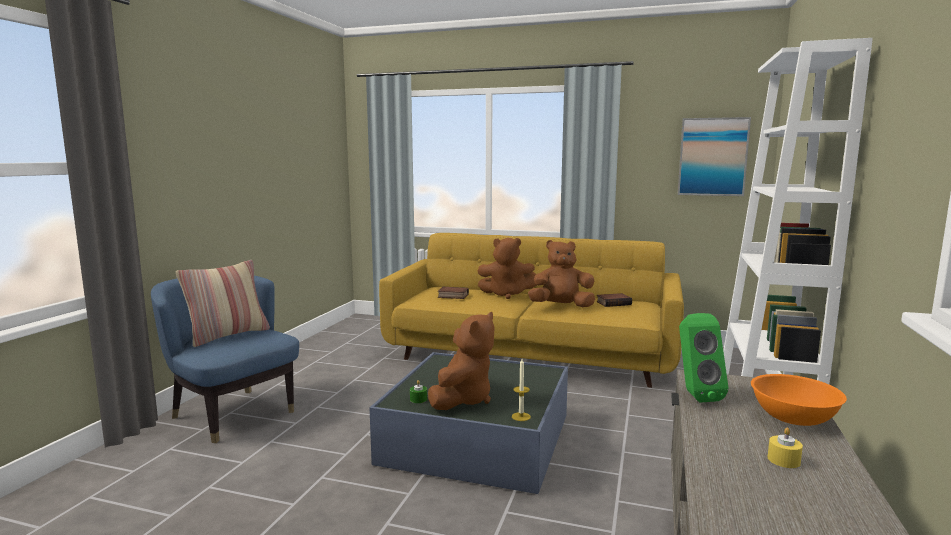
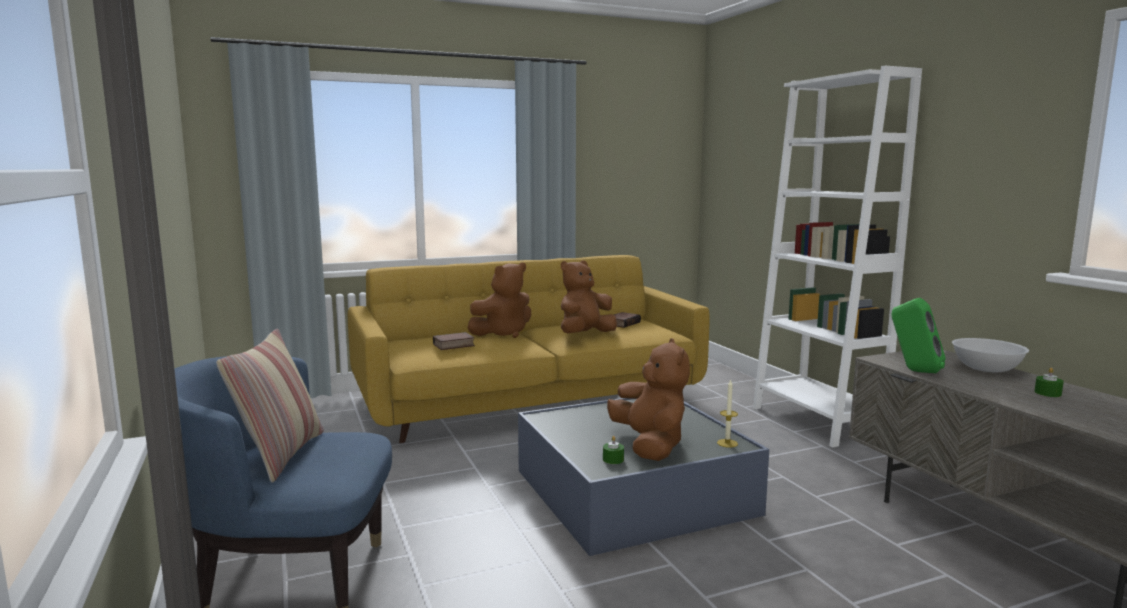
camera: 40 degrees left, 0 degrees up
picture [678,117,751,196] -> none
orange bowl [751,374,847,426] -> white bowl [952,338,1029,372]
yellow candle [768,427,803,468] -> green candle [1034,367,1064,397]

